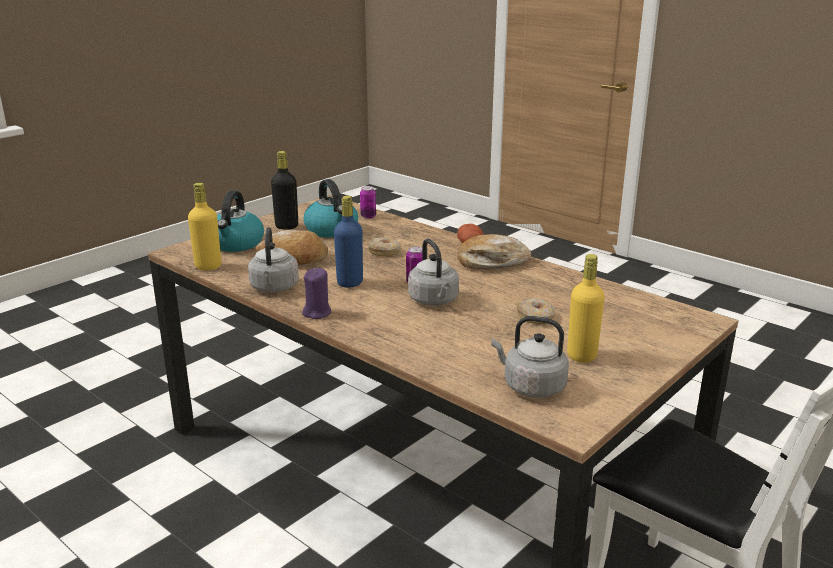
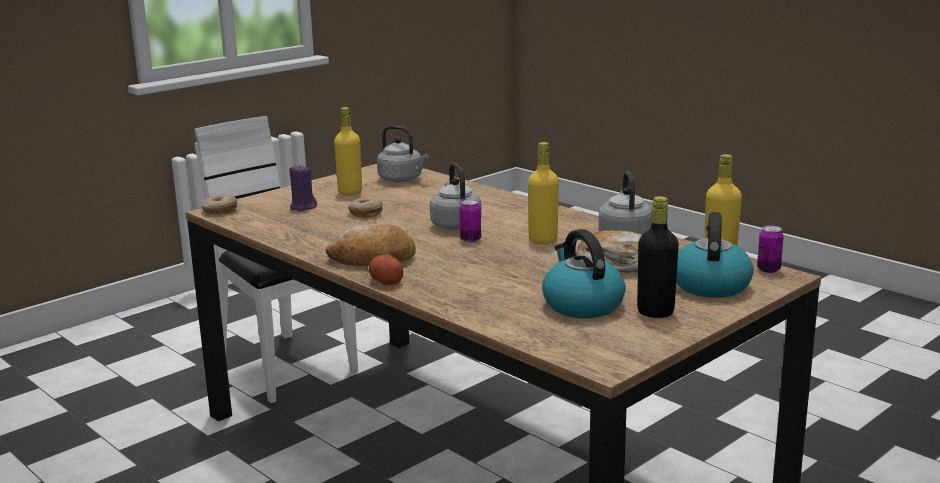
camera: 175 degrees left, 5 degrees down
purple candle [302,268,331,319] -> purple candle moved to [290,165,317,212]
blue bottle [334,196,363,288] -> yellow bottle [528,142,559,244]
can [360,186,376,219] -> can moved to [757,226,784,273]
donut [367,237,401,256] -> donut moved to [201,195,238,215]

